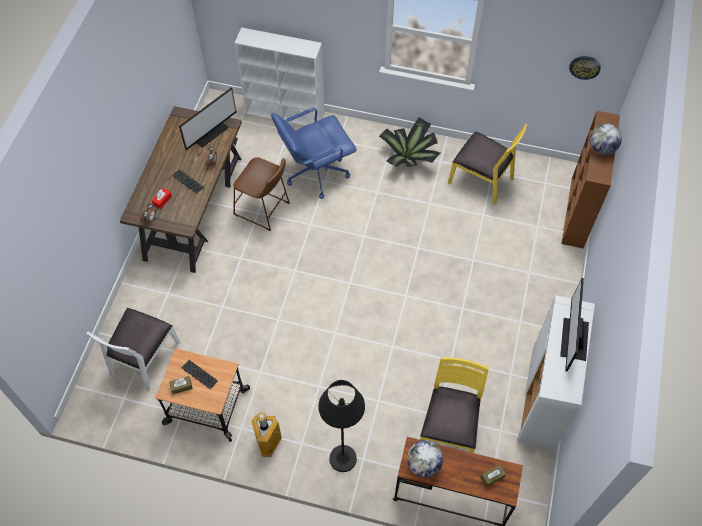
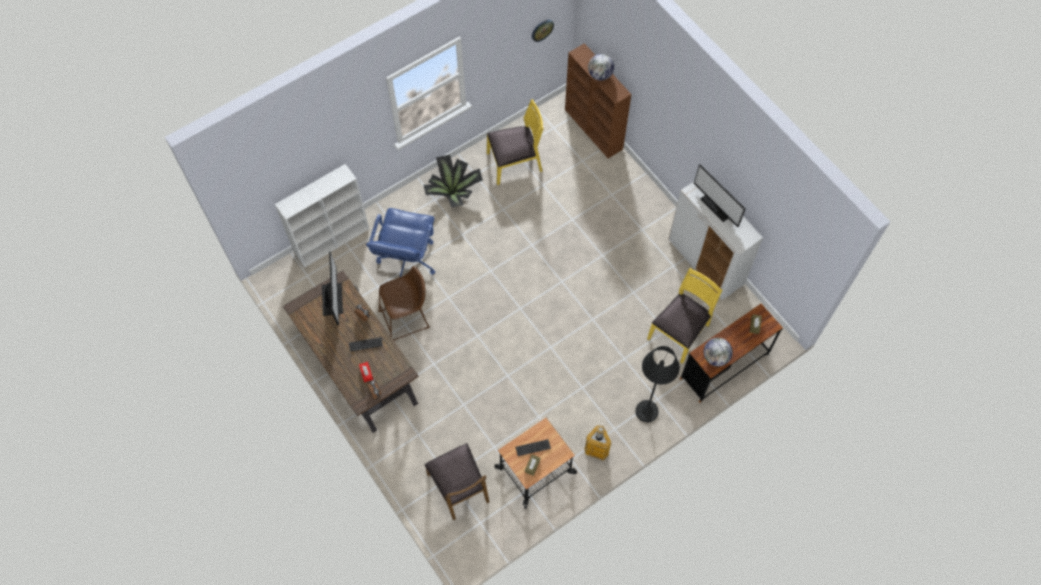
camera: 50 degrees left, 5 degrees up
white chair [86,308,180,392] -> brown chair [424,443,489,520]
yellow chair [420,357,489,453] -> yellow chair turned 75 degrees clockwise [647,268,722,364]

